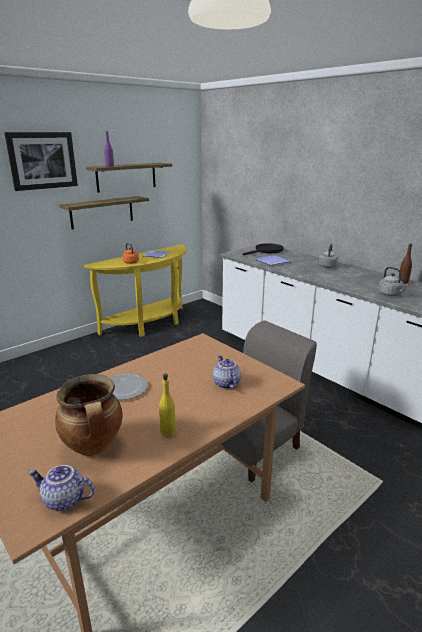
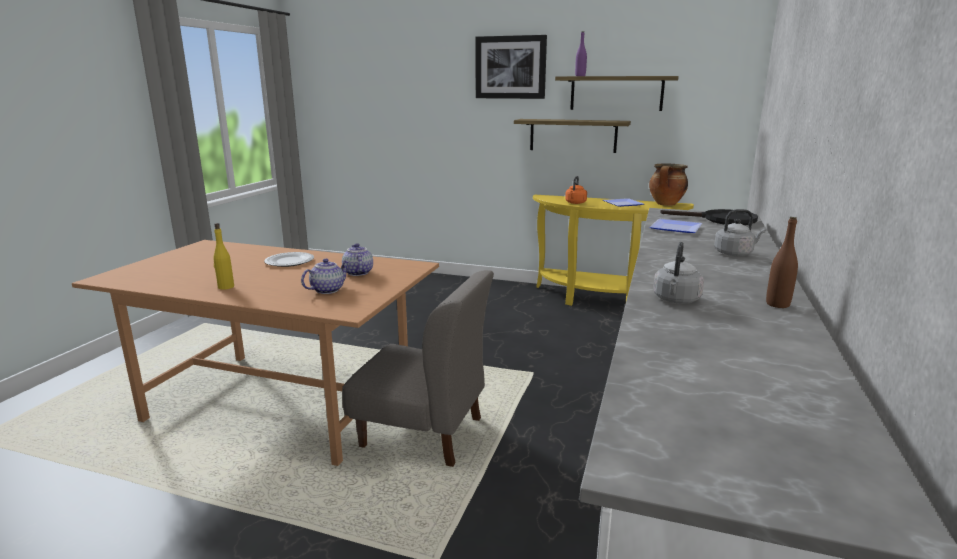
camera: 60 degrees right, 5 degrees down
teapot [28,465,95,511] -> teapot moved to [342,243,373,276]
cooking pot [55,374,123,456] -> cooking pot moved to [649,163,688,206]

